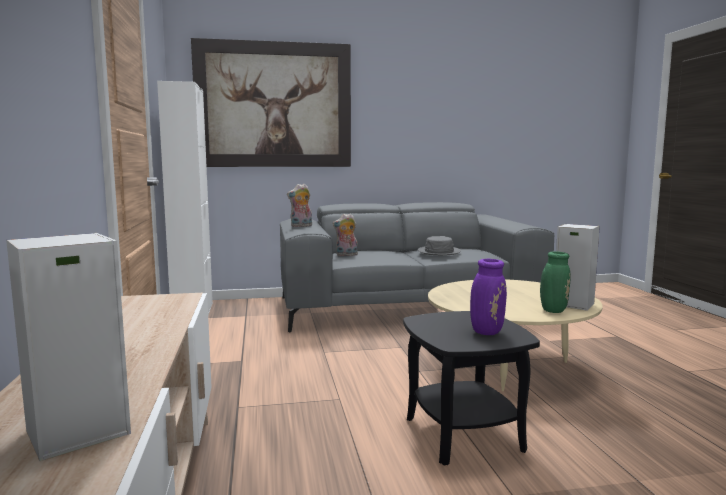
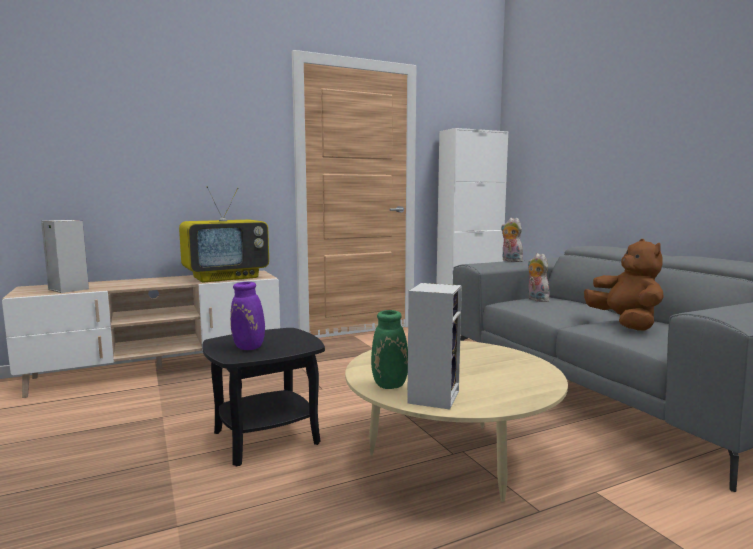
camera: 75 degrees right, 0 degrees up
picture [191,38,351,167] -> none
grey hat [418,236,461,256] -> brown plush toy [584,239,664,331]
none -> television [179,186,269,283]

